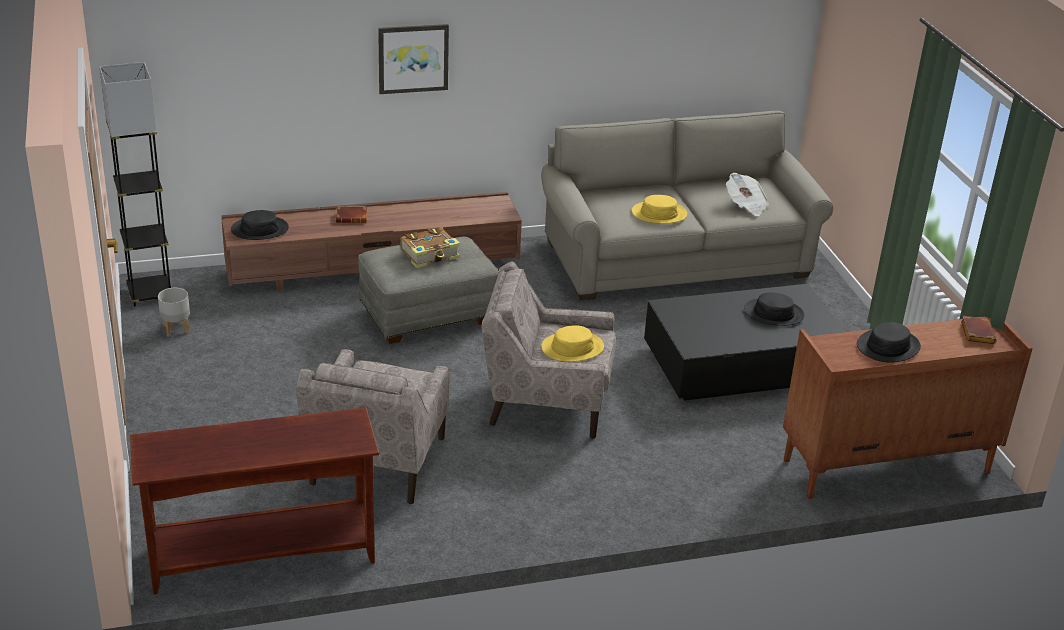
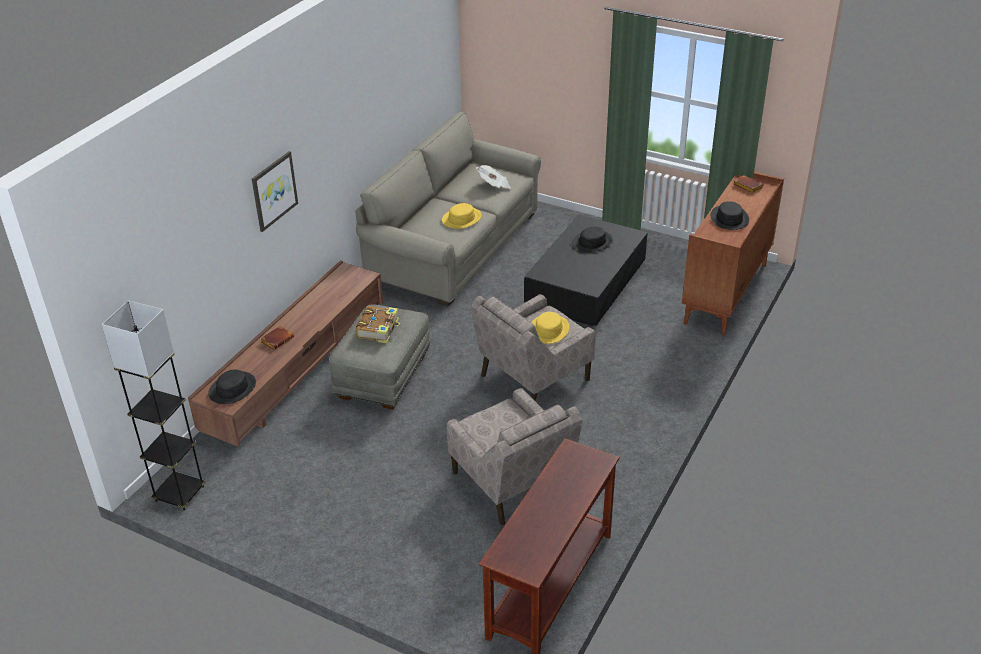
camera: 45 degrees left, 5 degrees up
grey planter [158,288,190,337] -> none

